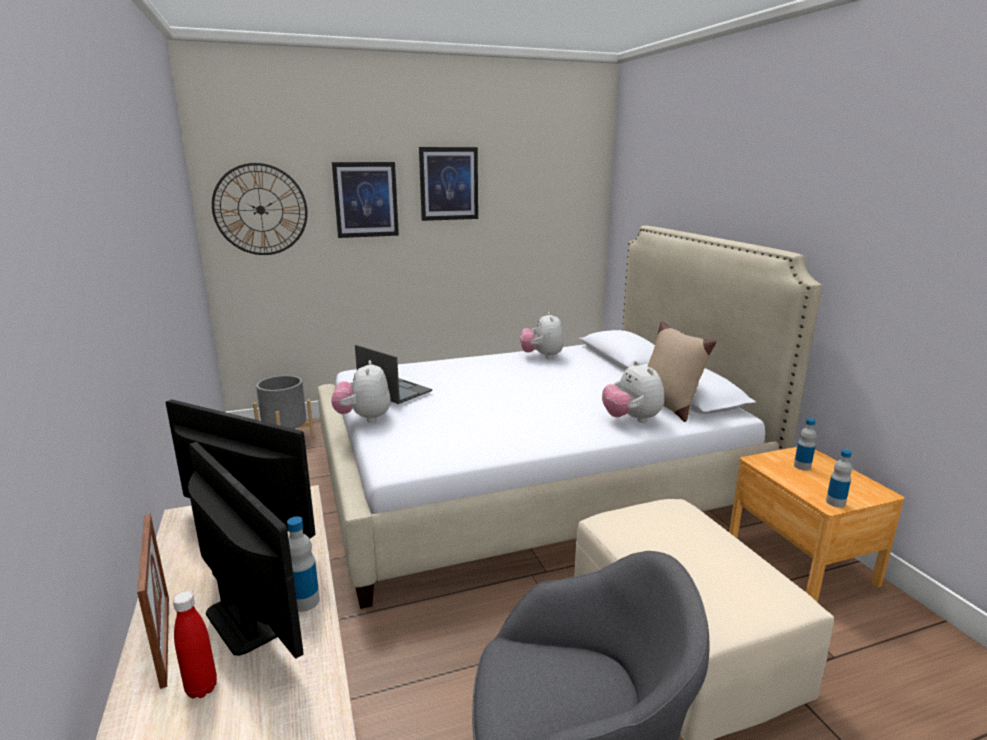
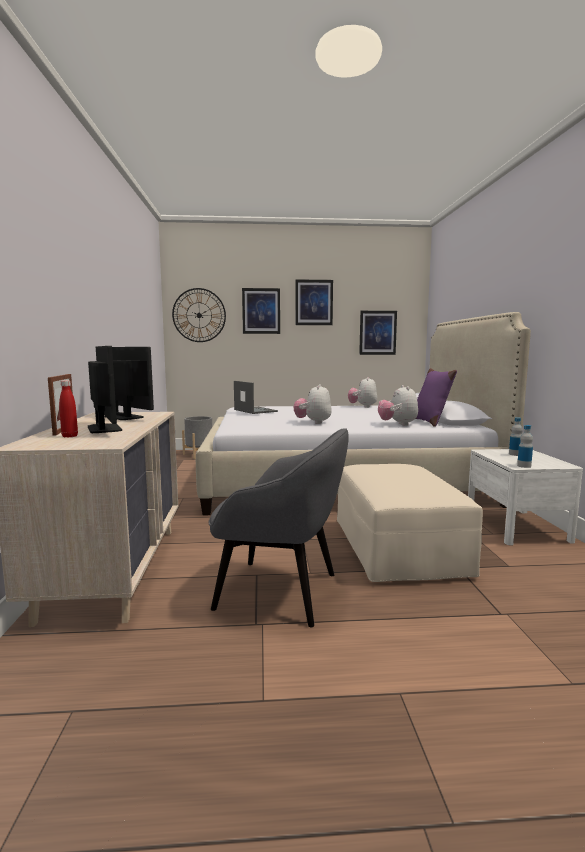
camera: 15 degrees right, 10 degrees down
bottle [287,516,320,612] -> none
plush toy [331,360,391,423] -> plush toy moved to [294,384,332,424]
beige pillow [647,321,717,422] -> purple pillow [416,368,457,427]
brown nightstand [729,447,904,603] -> white nightstand [468,449,583,545]
none -> picture [359,311,397,355]

